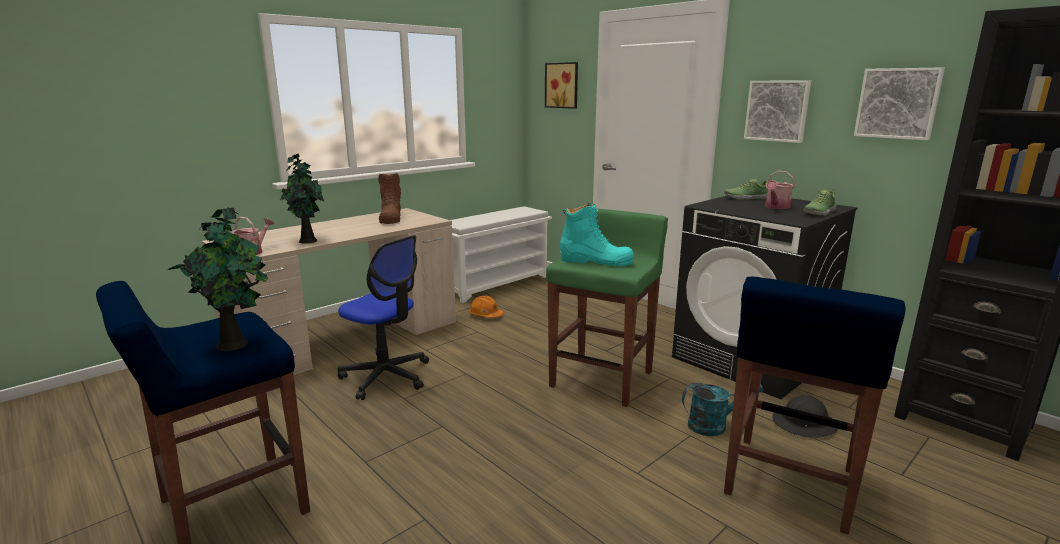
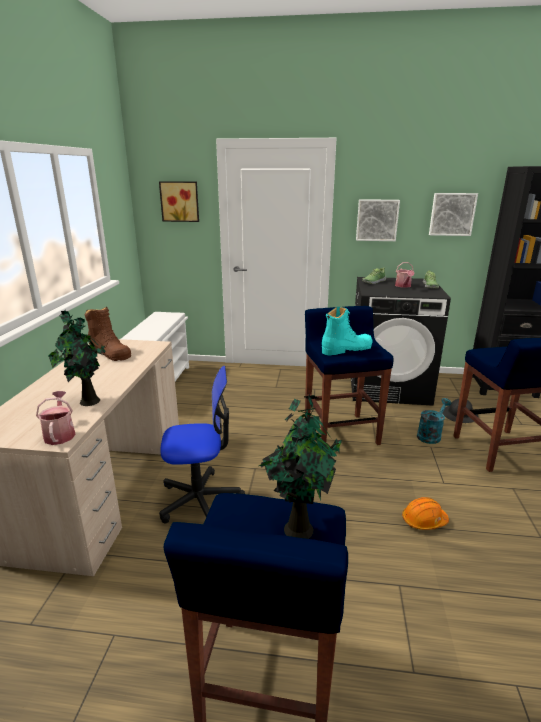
camera: 40 degrees left, 5 degrees up
orange hard hat [469,295,503,318] -> orange hard hat moved to [402,497,449,530]
green stool [546,209,668,407] -> blue stool [305,306,394,449]

